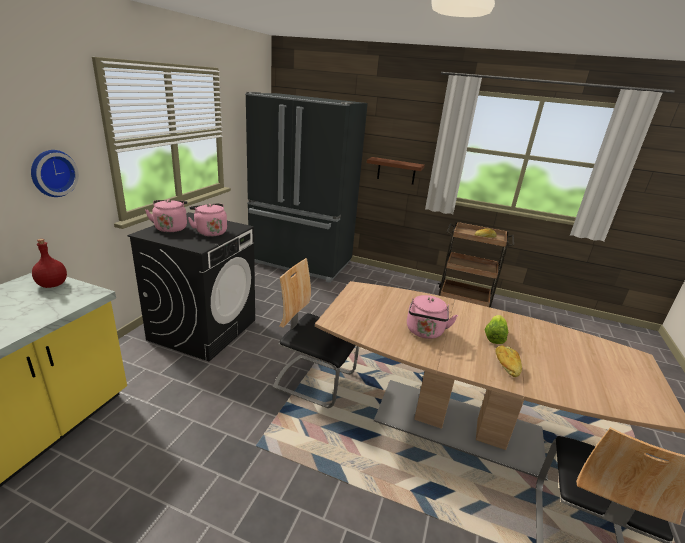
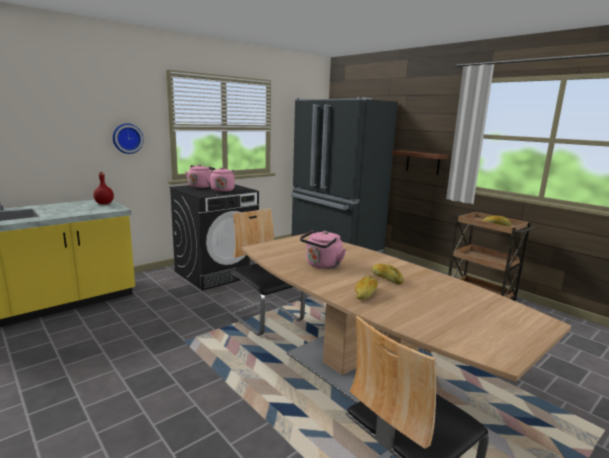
camera: 30 degrees right, 10 degrees down
lettuce [484,315,508,344] -> bread [372,264,403,285]

